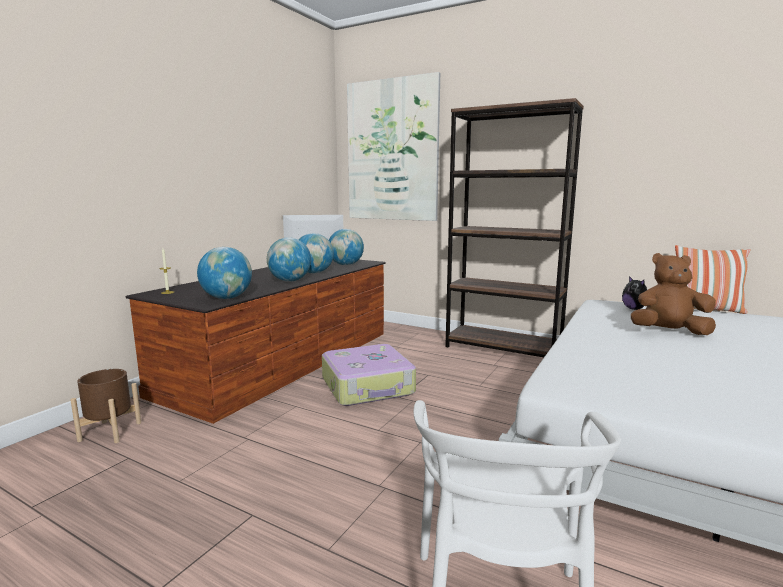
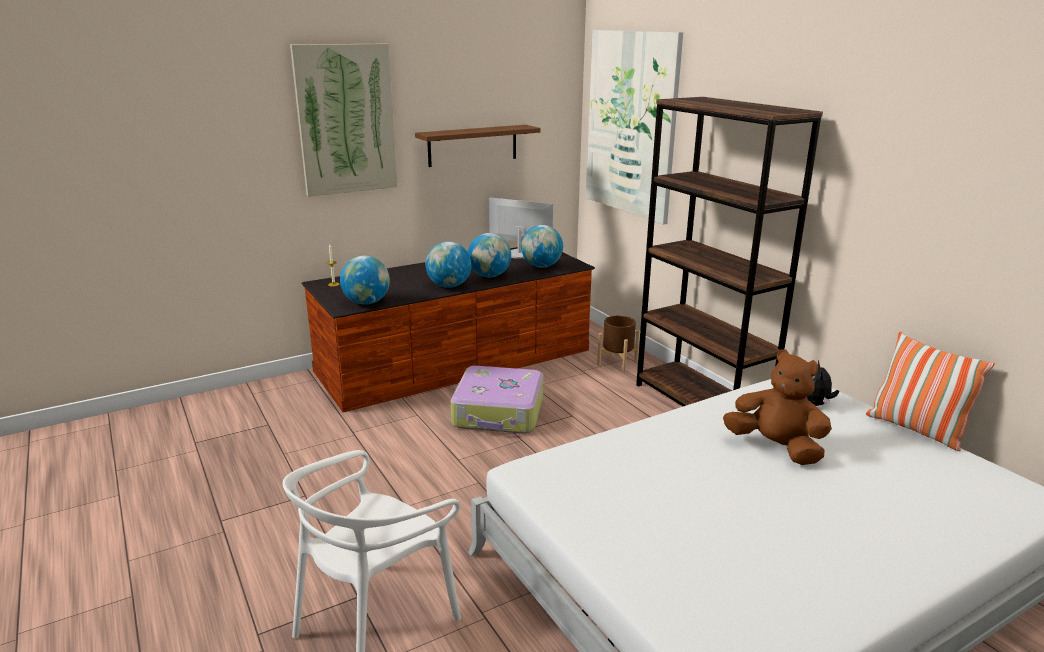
camera: 30 degrees right, 10 degrees up
brown planter [70,369,141,443] -> brown planter moved to [597,316,640,371]
none -> picture [290,43,397,197]
none -> brown shelf [415,125,540,167]

